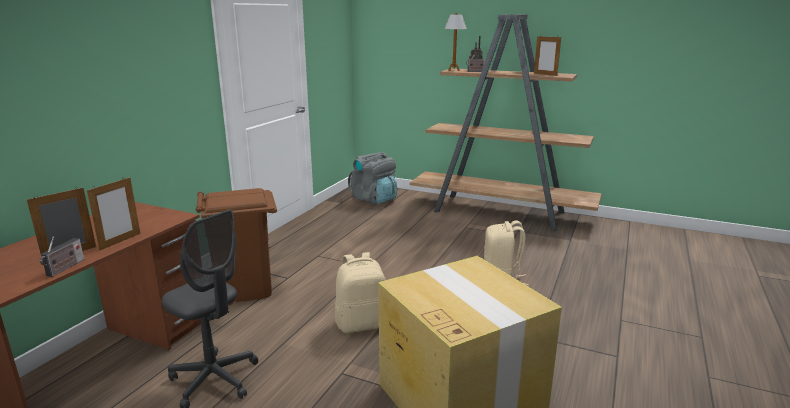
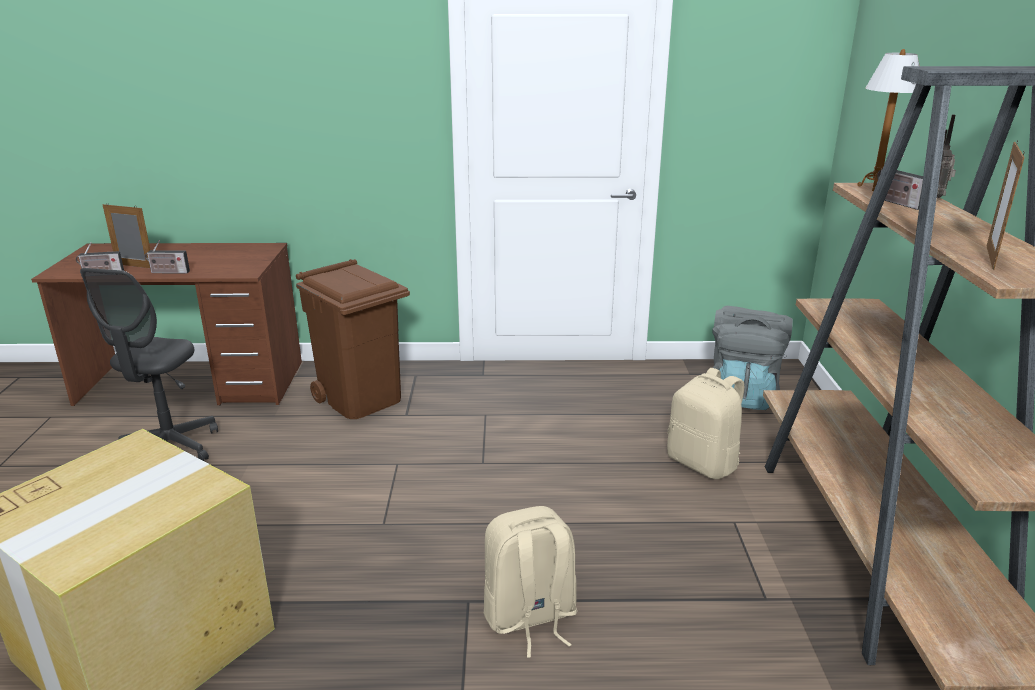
camera: 65 degrees right, 5 degrees up
picture frame [87,177,140,250] -> radio [145,240,190,274]
beige backpack [335,252,386,333] -> beige backpack moved to [667,368,745,479]

